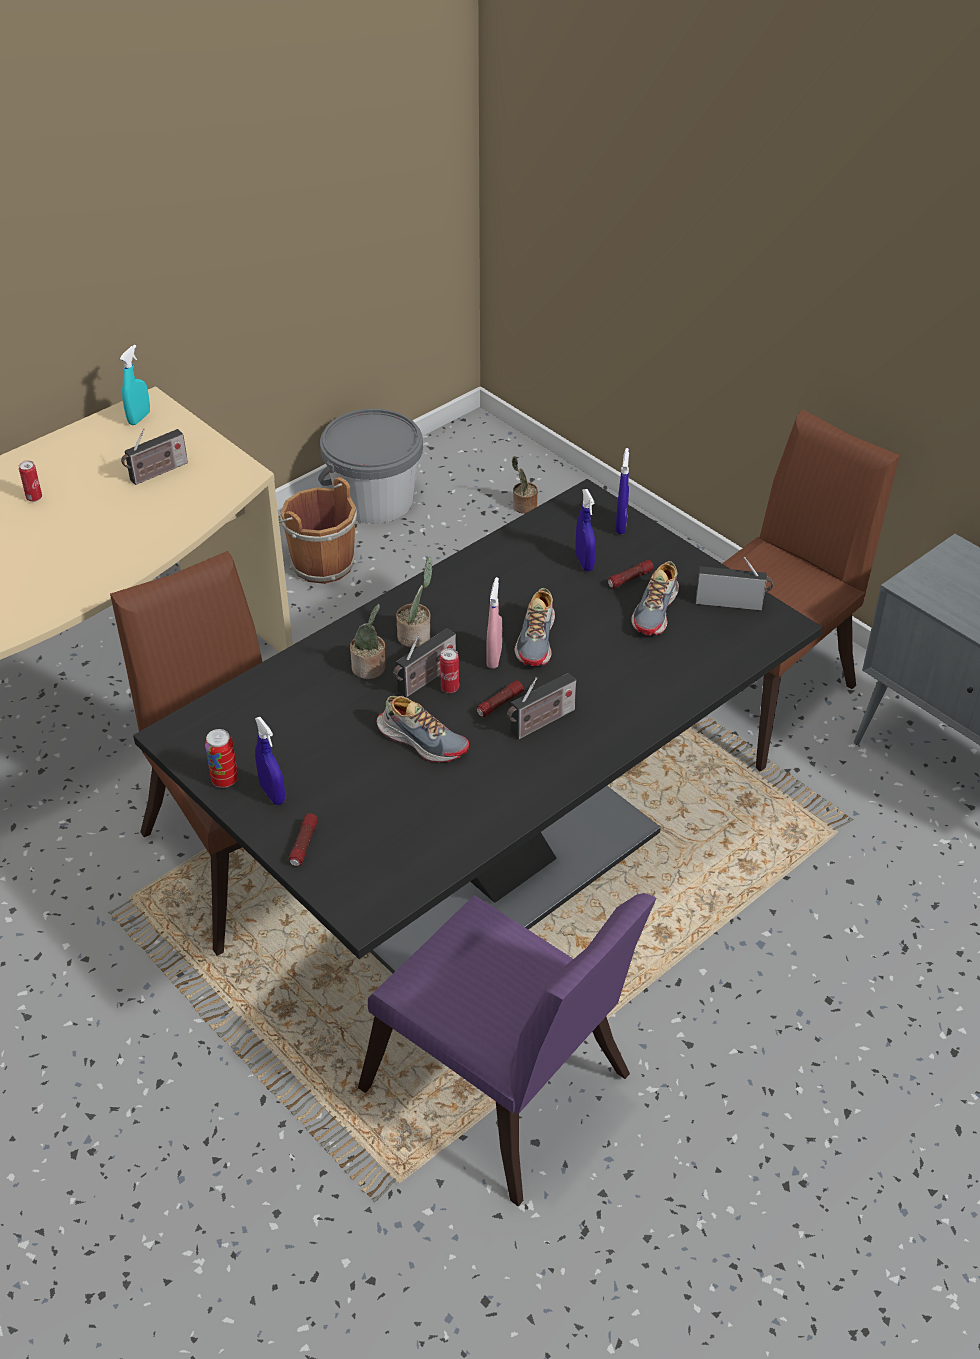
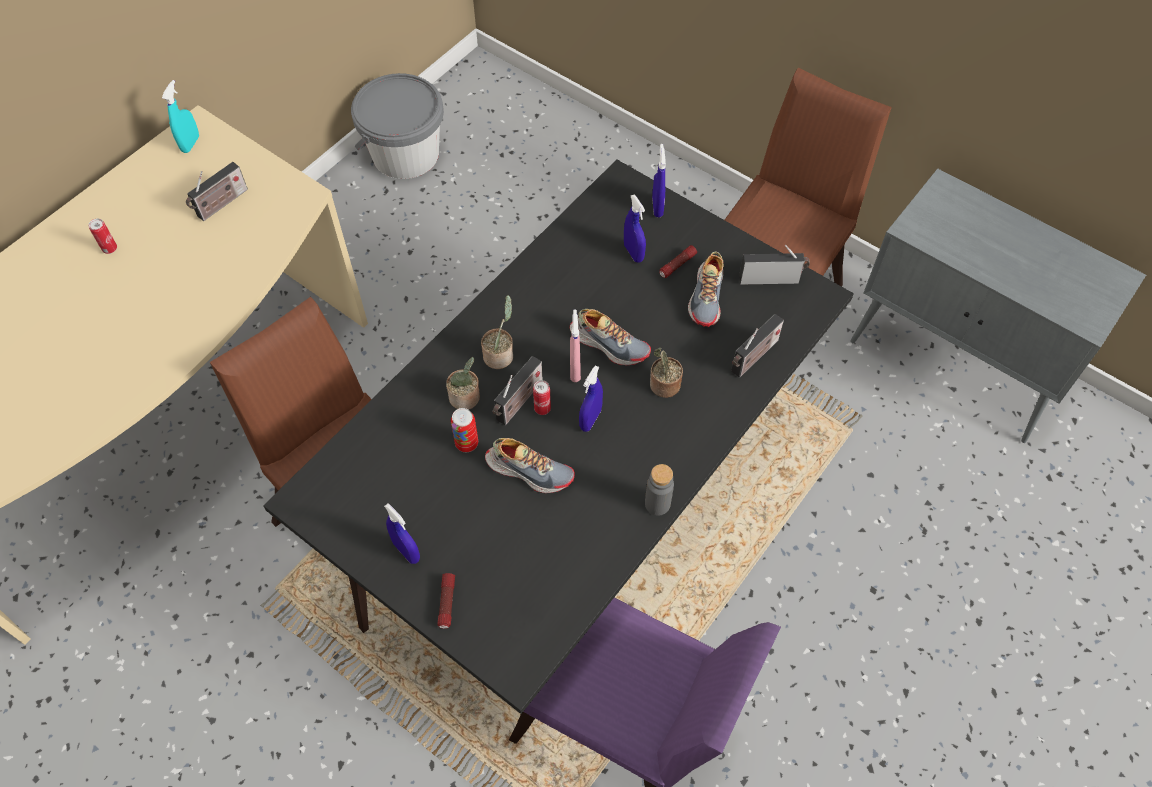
camera: 10 degrees left, 15 degrees up
can [205,729,238,788] -> can moved to [451,408,478,452]
brown bucket [278,477,357,584] -> none
flashlight [477,680,524,717] -> blue spray bottle [579,365,603,432]
radio [507,673,576,740] -> radio moved to [731,314,784,378]
potted plant [512,456,538,514] -> potted plant moved to [650,348,683,398]
shoe [514,588,555,666] -> shoe turned 60 degrees counterclockwise [570,309,651,365]
none -> grey bottle [645,464,674,516]

